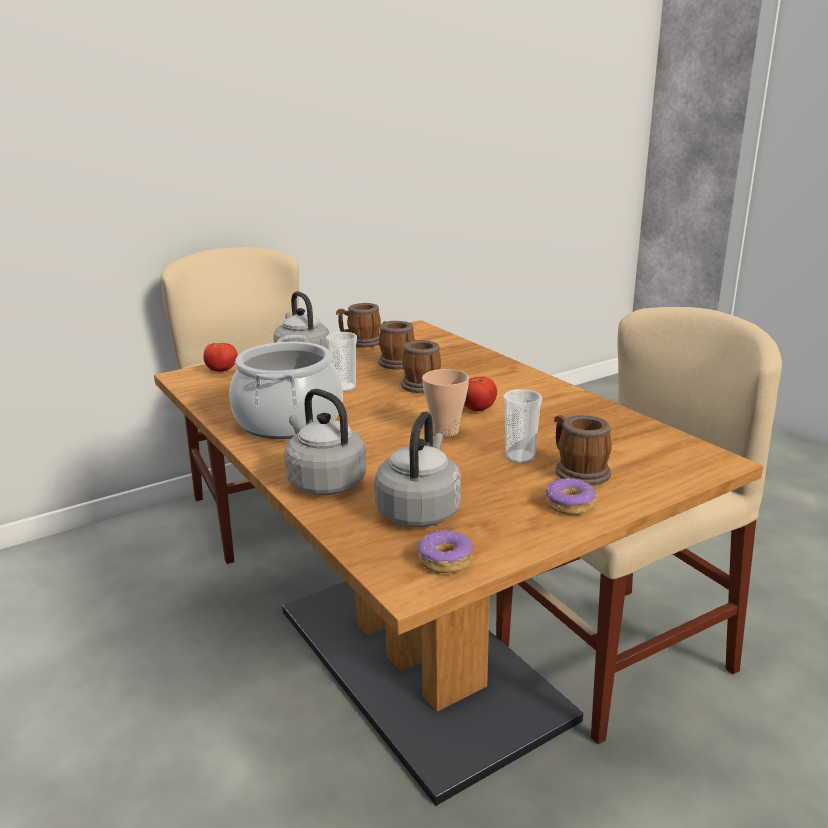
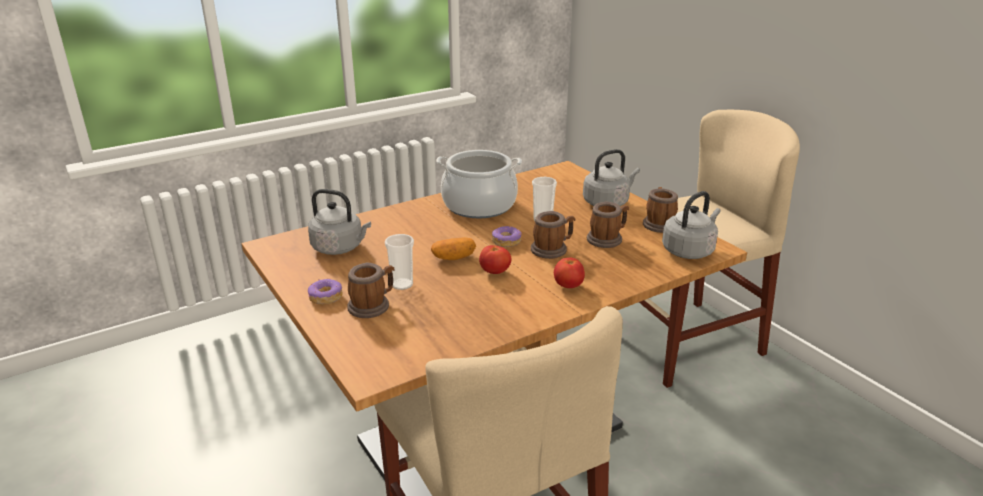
camera: 90 degrees right, 5 degrees up
tomato [203,343,237,372] -> tomato moved to [554,257,585,288]
grey kettle [285,389,366,495] -> grey kettle moved to [662,191,721,259]
donut [418,529,473,573] -> donut moved to [492,226,521,247]
cup [422,369,469,437] -> potato [431,237,476,260]

